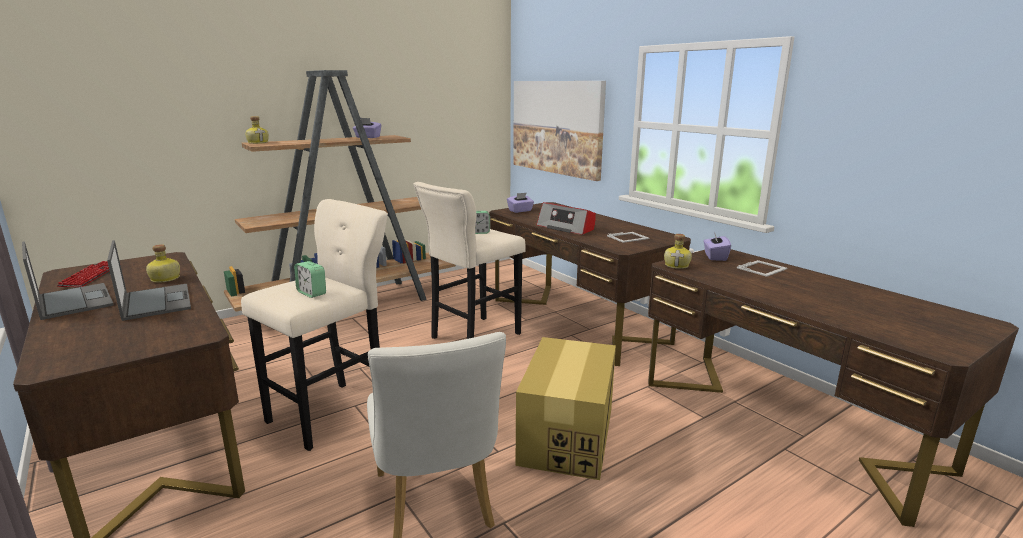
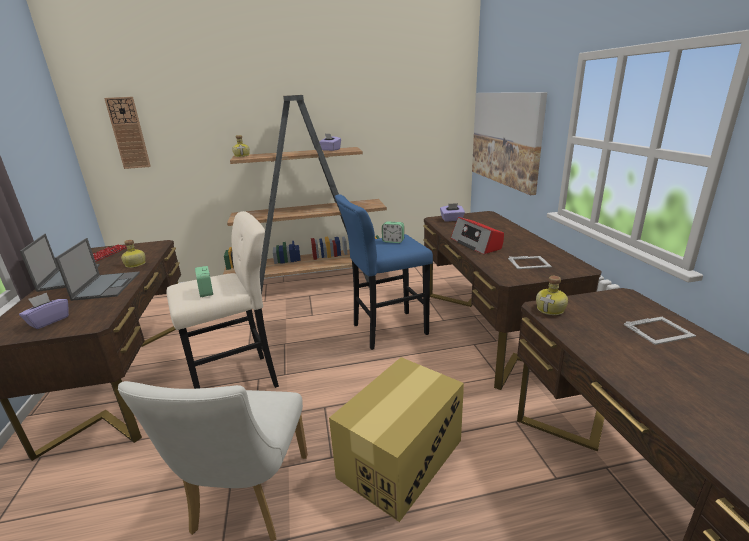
camera: 25 degrees right, 5 degrees up
beige stool [413,182,526,339] -> blue stool [335,194,433,350]
purple tissue box [703,232,731,261] -> purple tissue box moved to [19,292,69,329]
none -> wall clock [104,97,151,169]

